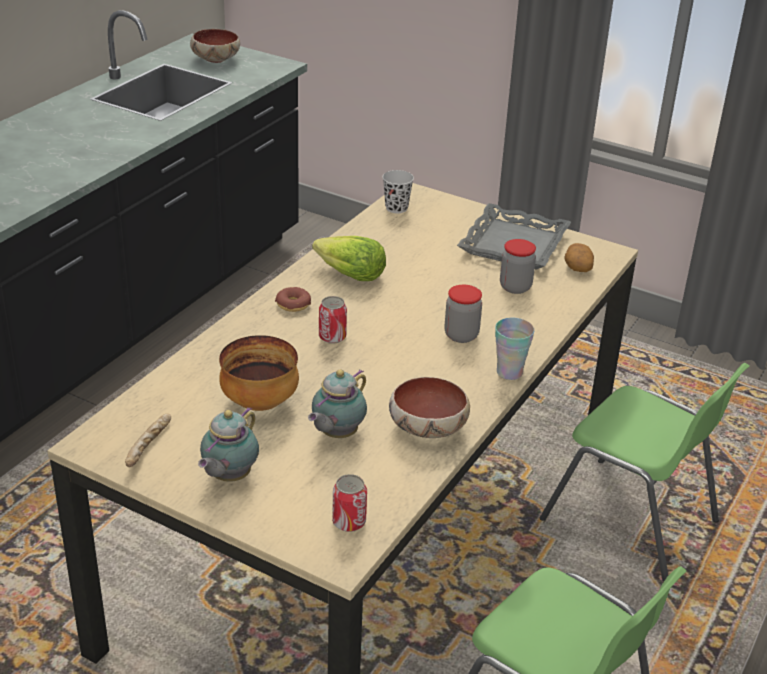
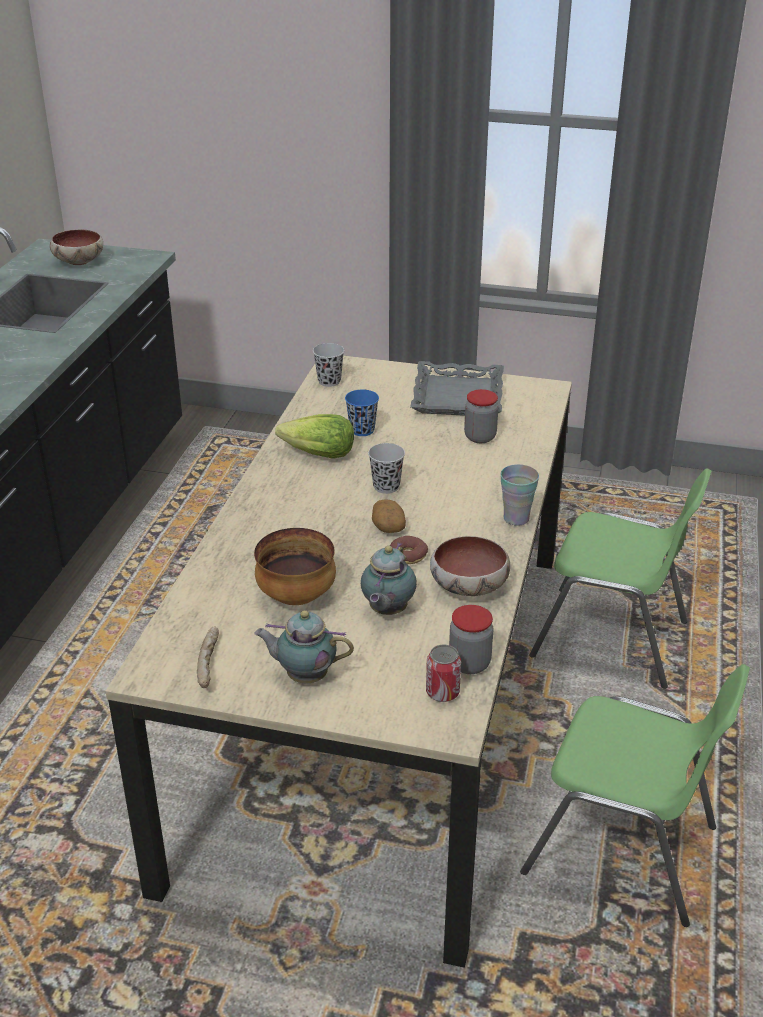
camera: 15 degrees left, 0 degrees up
teapot [198,407,259,482] -> teapot turned 90 degrees clockwise [254,610,354,684]
donut [275,287,311,312] -> donut moved to [390,536,428,564]
can [319,296,347,344] -> none
jar [445,285,482,343] -> jar moved to [449,605,493,674]
potato [564,243,594,272] -> potato moved to [372,499,406,533]
none -> blue cup [345,389,379,436]
none -> black cup [368,443,405,494]

